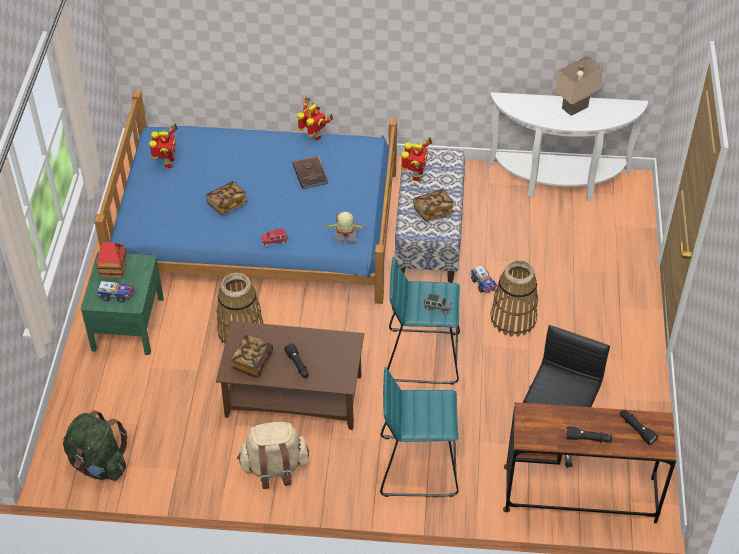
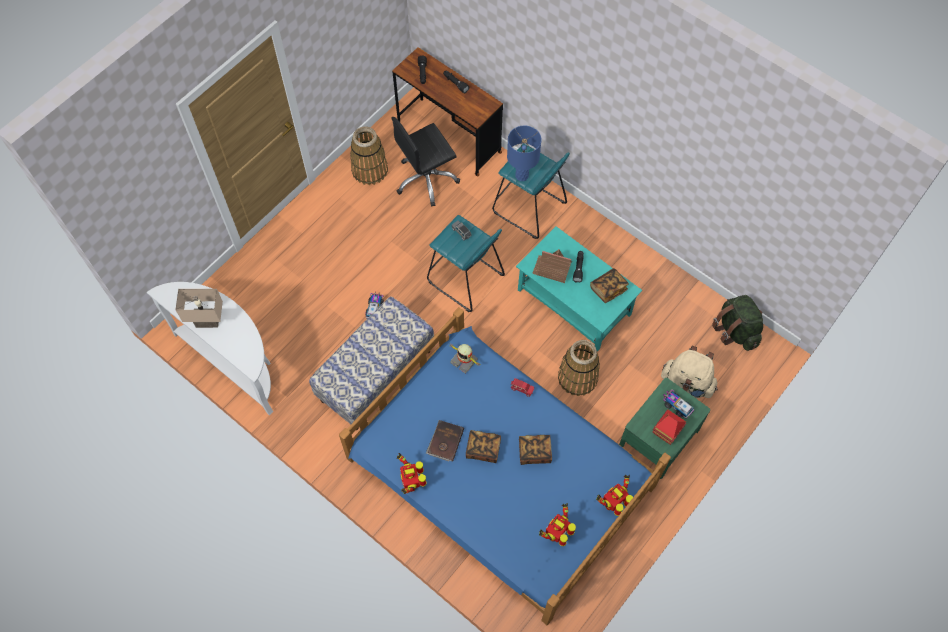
camera: 145 degrees left, 15 degrees up
brown coffee table [216,321,364,430] -> turquoise coffee table [516,226,642,352]
beige backpack [237,422,309,489] -> beige backpack moved to [661,346,718,398]
toy robot [401,137,432,181] -> toy robot moved to [596,475,633,516]
book [413,189,454,221] -> book moved to [466,430,501,463]
basket [490,260,538,337] -> basket moved to [350,126,388,185]
none -> blue table lamp [507,126,541,181]
none -> toy house [532,249,572,283]

